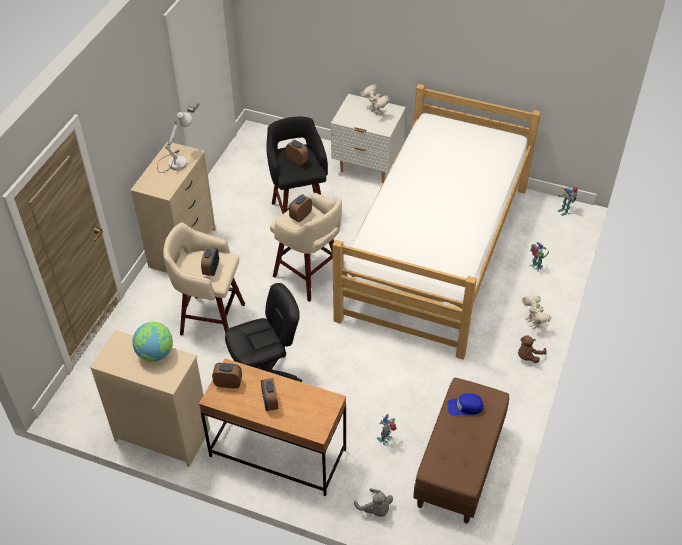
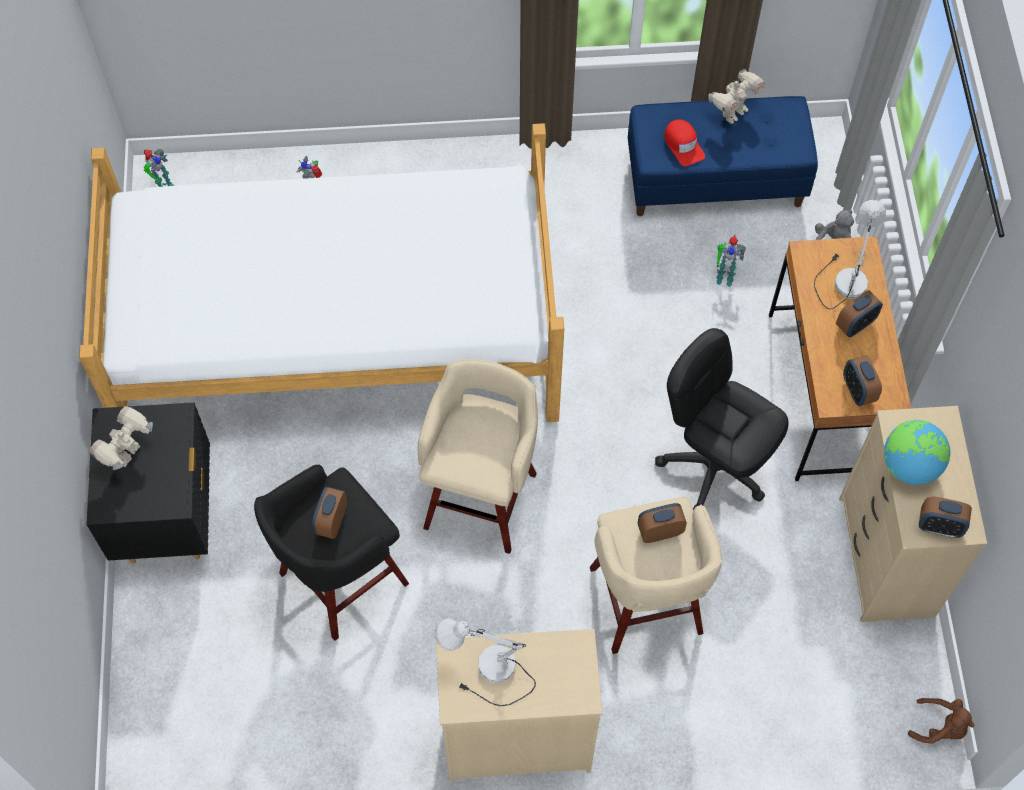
camera: 115 degrees left, 15 degrees up
alarm clock [289,194,312,222] -> alarm clock moved to [919,497,972,538]
white nightstand [331,94,406,183] -> black nightstand [86,402,210,564]
brown bench [413,378,509,524] -> blue bench [628,96,818,216]
blue cap [448,393,483,415] -> red cap [664,119,705,166]
brown plush toy [518,335,547,363] -> brown plush toy moved to [908,698,974,743]
toy robot [522,295,552,329] -> toy robot moved to [708,69,765,124]
none -> white table lamp [814,200,886,309]

